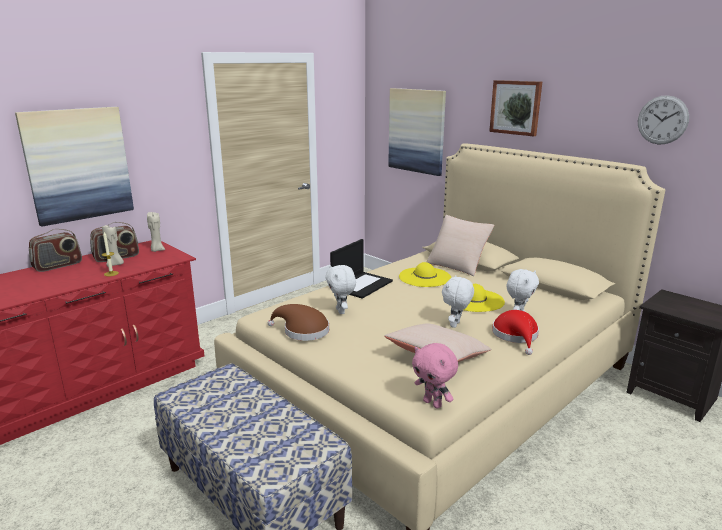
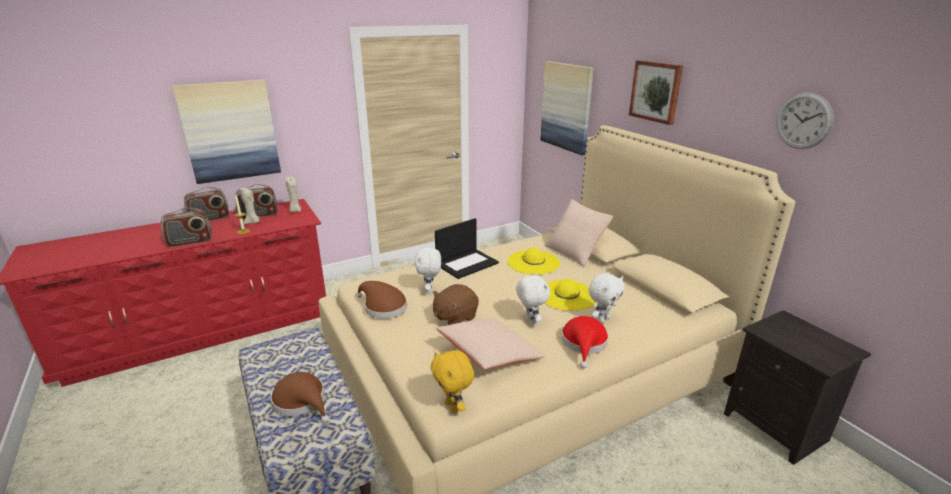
camera: 15 degrees right, 5 degrees up
pink plush toy [412,343,458,409] -> yellow plush toy [430,350,474,413]
white plush toy [442,275,474,328] -> white plush toy turned 120 degrees clockwise [516,272,550,325]
none -> radio [161,207,212,247]
none -> brown hat [271,372,329,423]
none -> brown plush toy [433,284,479,325]

